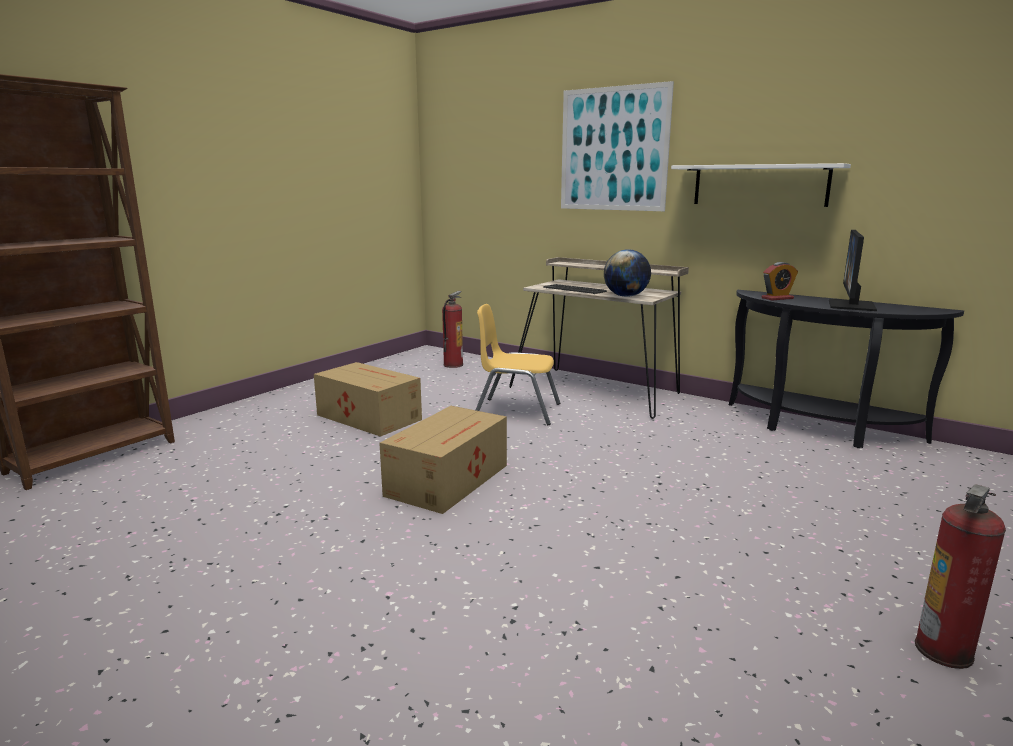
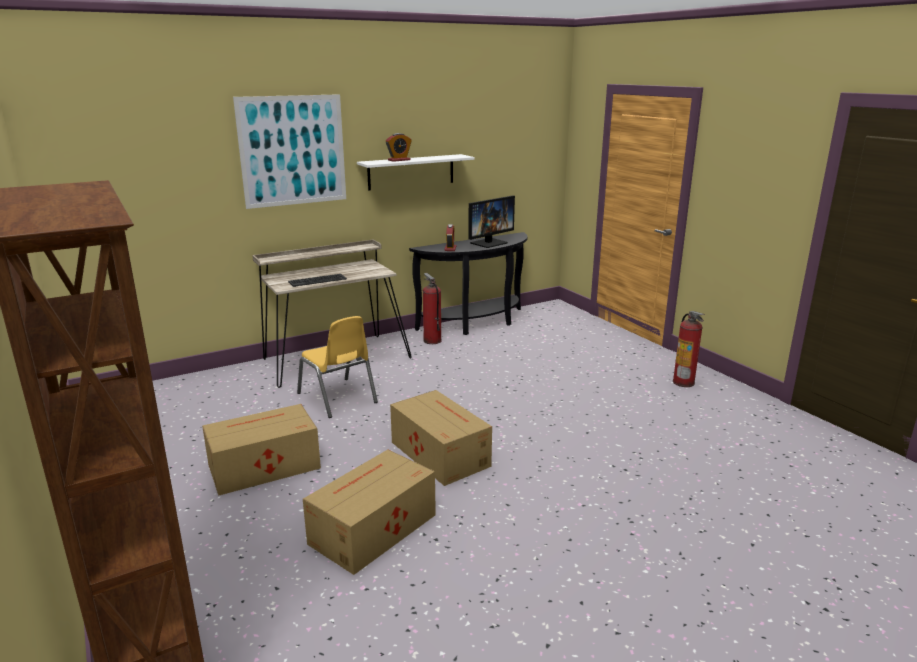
camera: 65 degrees left, 5 degrees up
fire extinguisher [442,291,463,368] -> fire extinguisher moved to [423,273,442,344]
yellow chair [476,304,560,425] -> yellow chair turned 75 degrees counterclockwise [297,316,378,418]
globe [604,250,651,297] -> none
monitor [829,230,877,311] -> monitor turned 90 degrees counterclockwise [468,196,515,248]
none -> cardboard box [303,450,436,575]
none -> alarm clock [386,133,412,162]

